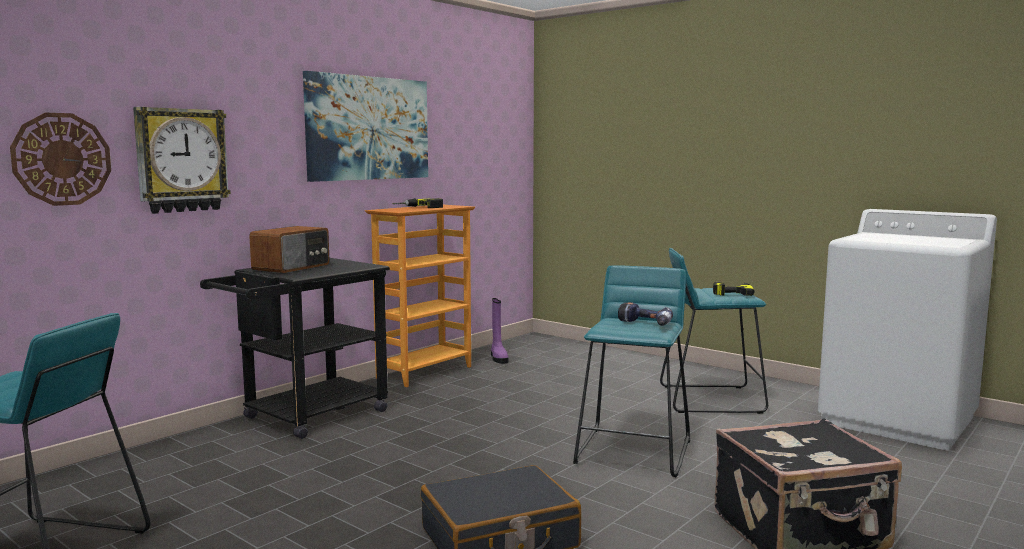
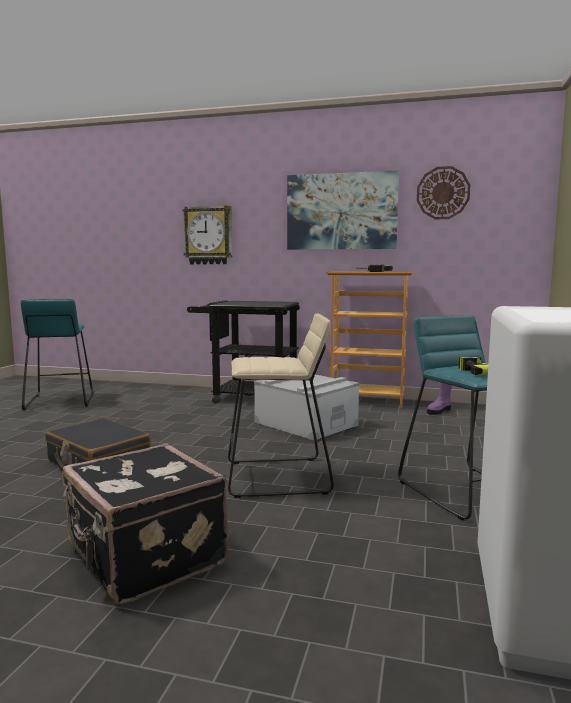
camera: 65 degrees right, 0 degrees up
wall clock [10,113,111,206] -> wall clock moved to [417,166,470,219]
radio [249,226,330,273] -> none
turquoise stool [573,265,690,477] -> beige stool [228,313,334,498]
power drill [618,302,673,326] -> none
none -> grey storage box [254,375,359,441]

